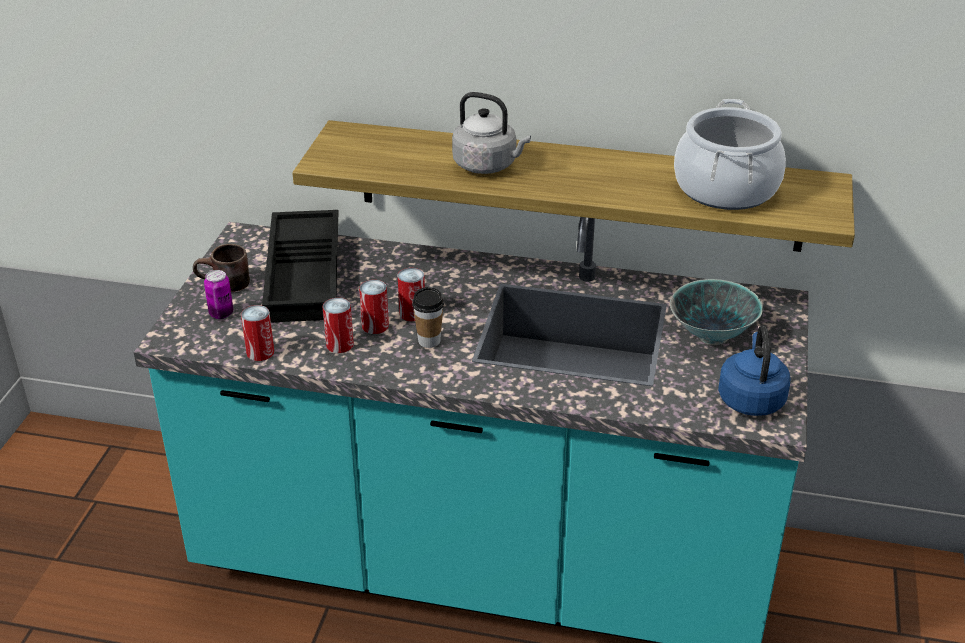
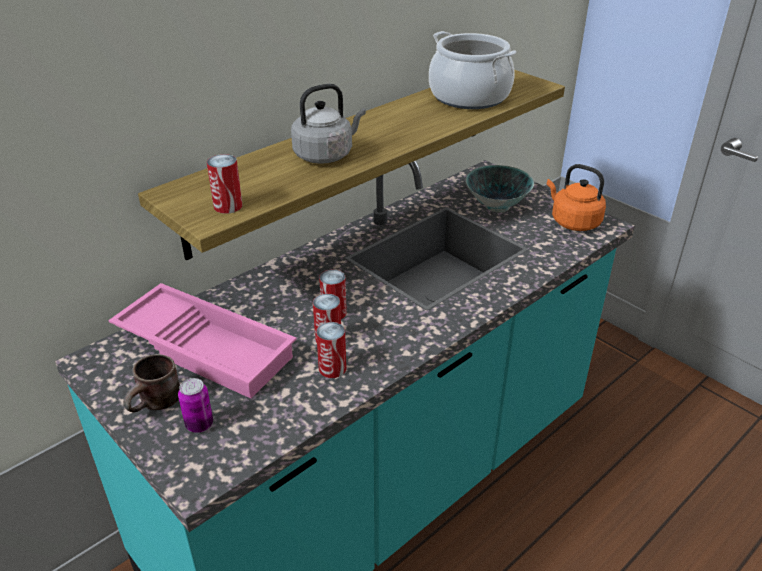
camera: 55 degrees left, 0 degrees up
can [241,305,274,361] -> can moved to [207,154,243,214]
black tray [262,210,338,323] -> pink tray [108,283,296,399]
cup [412,287,444,348] -> none
blue kettle [718,325,791,416] -> orange kettle [547,164,606,231]

